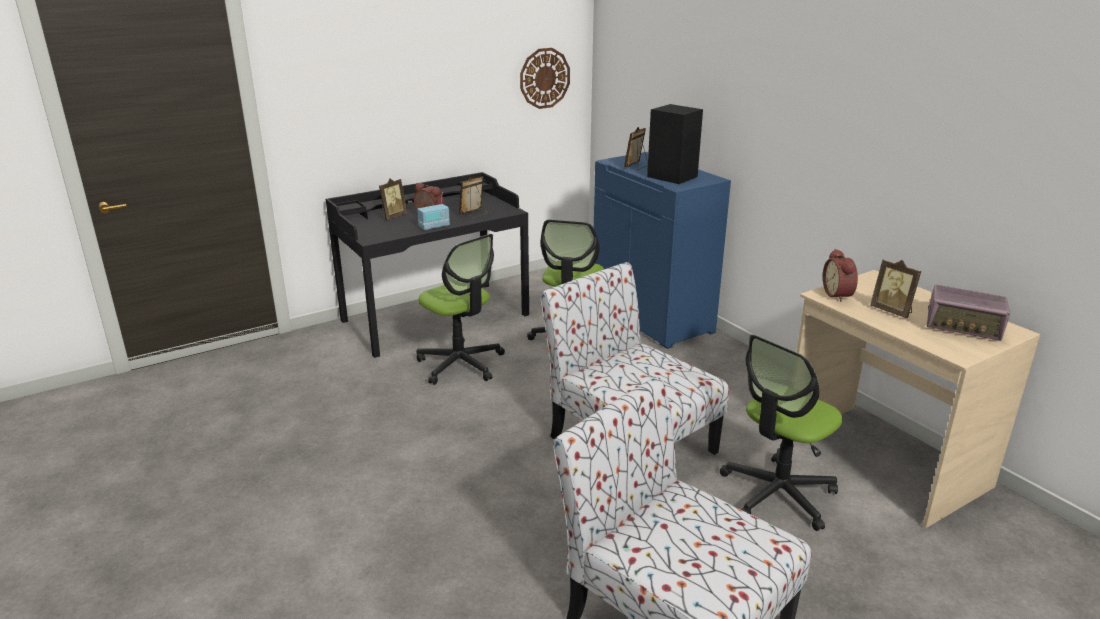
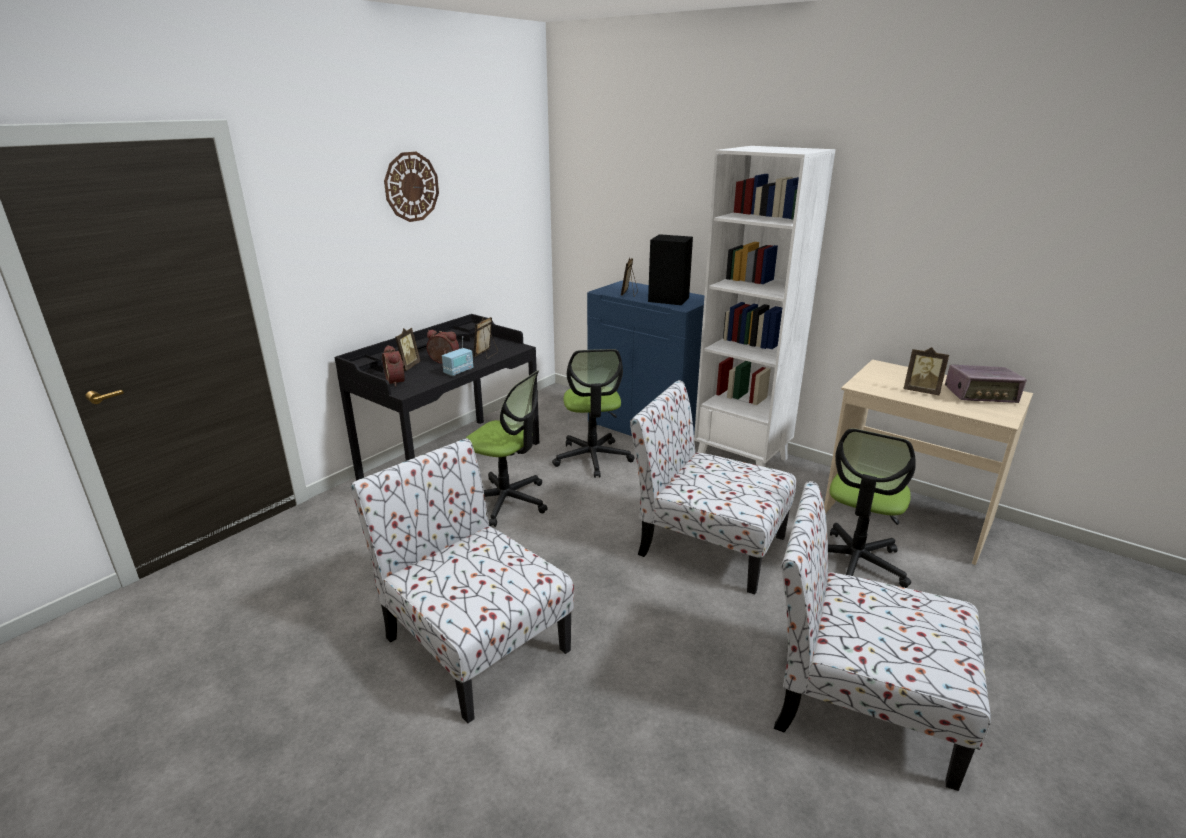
camera: 20 degrees left, 0 degrees up
wall clock [520,48,570,109] -> wall clock moved to [384,152,439,222]
alarm clock [823,249,858,302] -> alarm clock moved to [382,345,405,387]
none -> chair [351,438,574,723]
none -> white bookcase [694,146,836,467]

